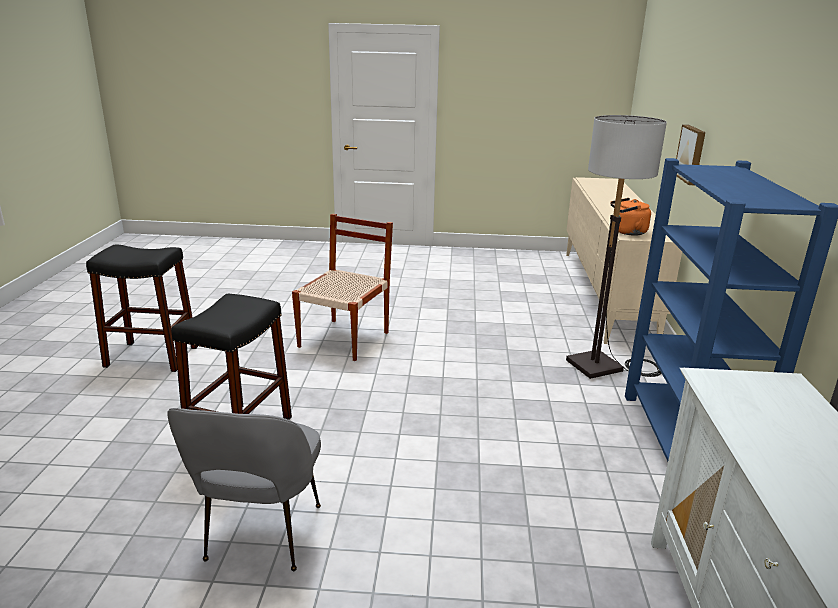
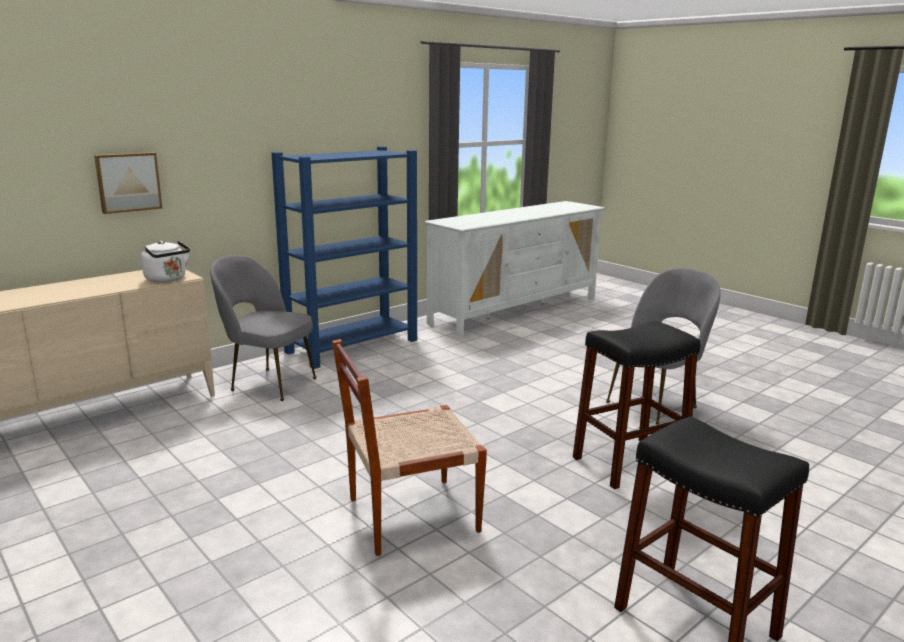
camera: 135 degrees left, 5 degrees down
floor lamp [566,115,667,379] -> grey chair [210,255,316,401]
orange kettle [610,198,651,236] -> white kettle [141,241,190,282]

